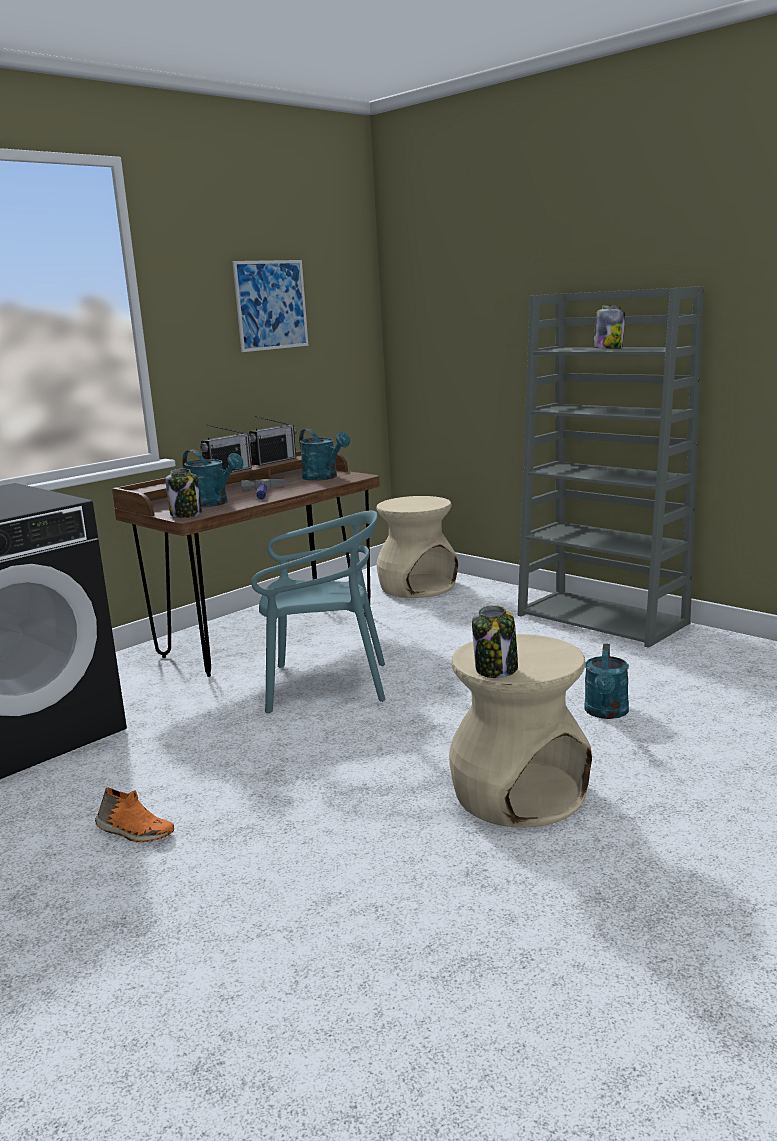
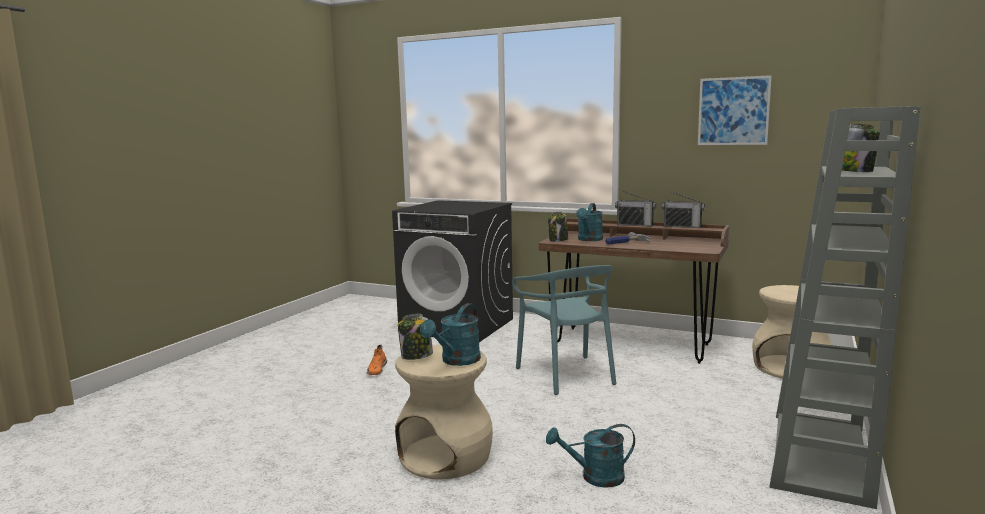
camera: 70 degrees right, 5 degrees down
turquoise watering can [299,429,350,481] -> turquoise watering can moved to [420,303,481,366]

